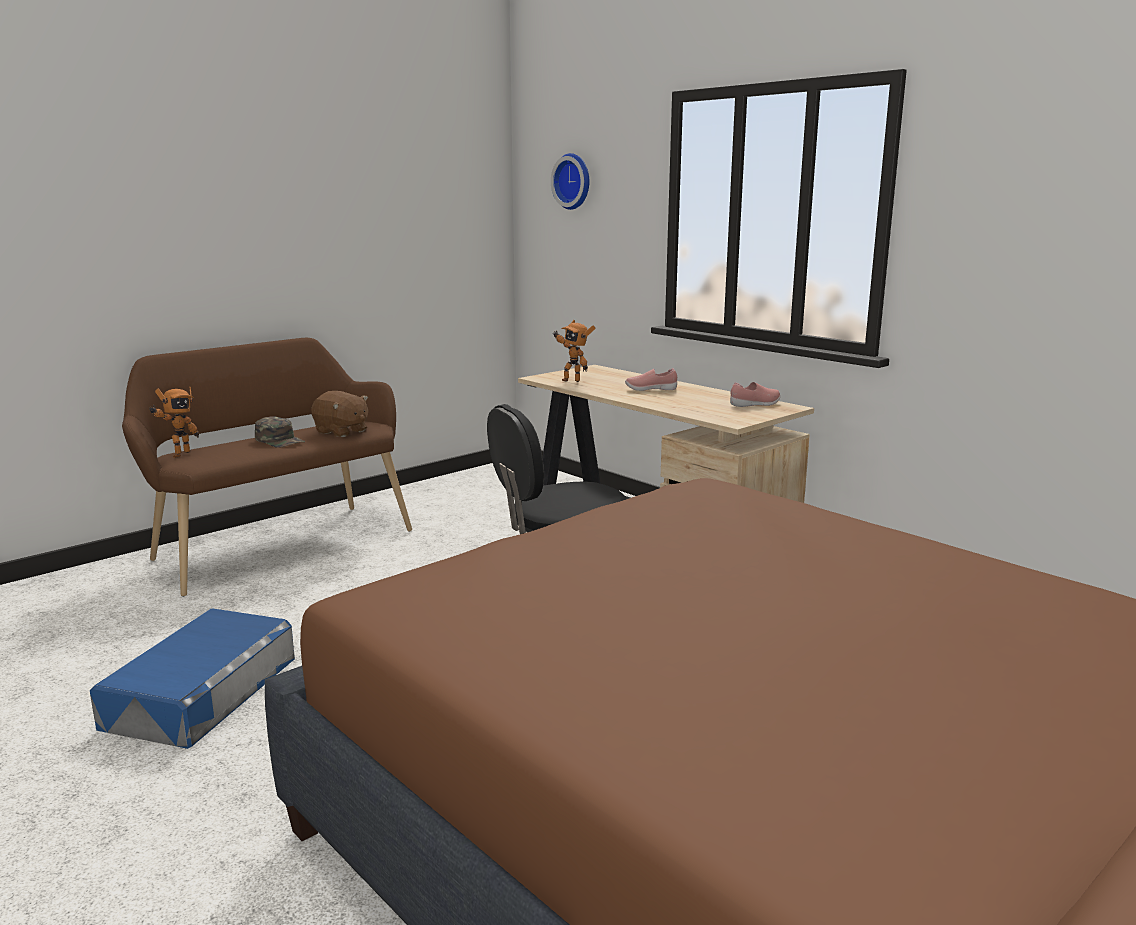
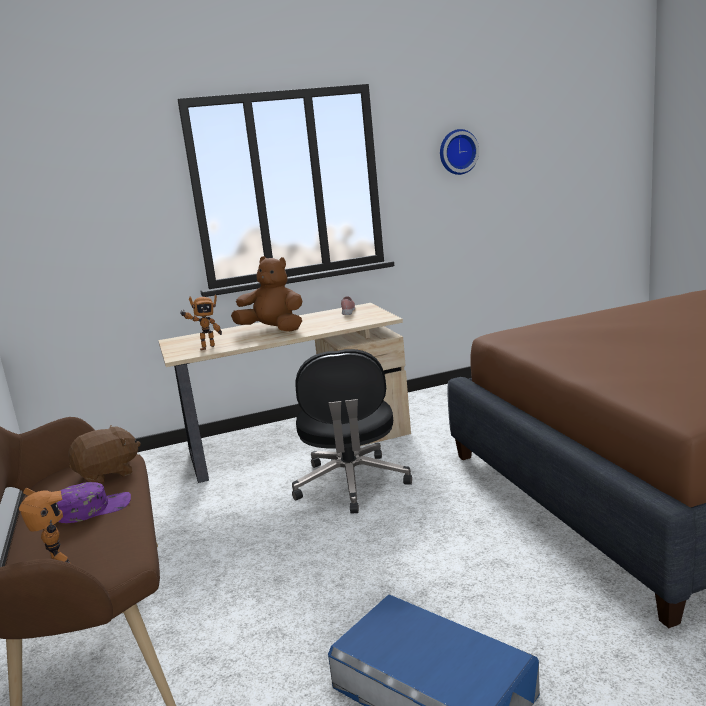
camera: 65 degrees left, 0 degrees up
green cap [255,416,305,448] -> purple cap [56,482,131,523]
wall clock [551,153,589,210] -> wall clock moved to [440,129,479,175]
pink shoe [625,368,677,391] -> brown plush toy [231,256,302,331]

